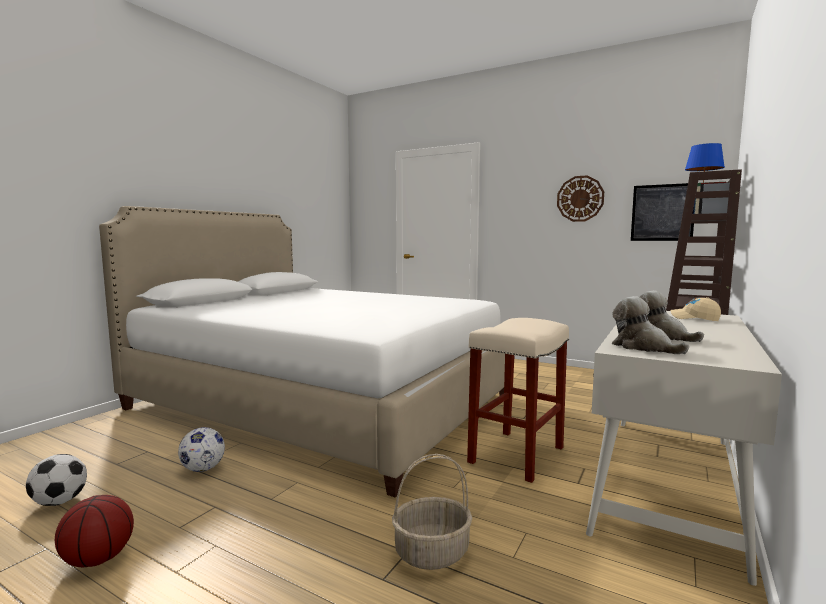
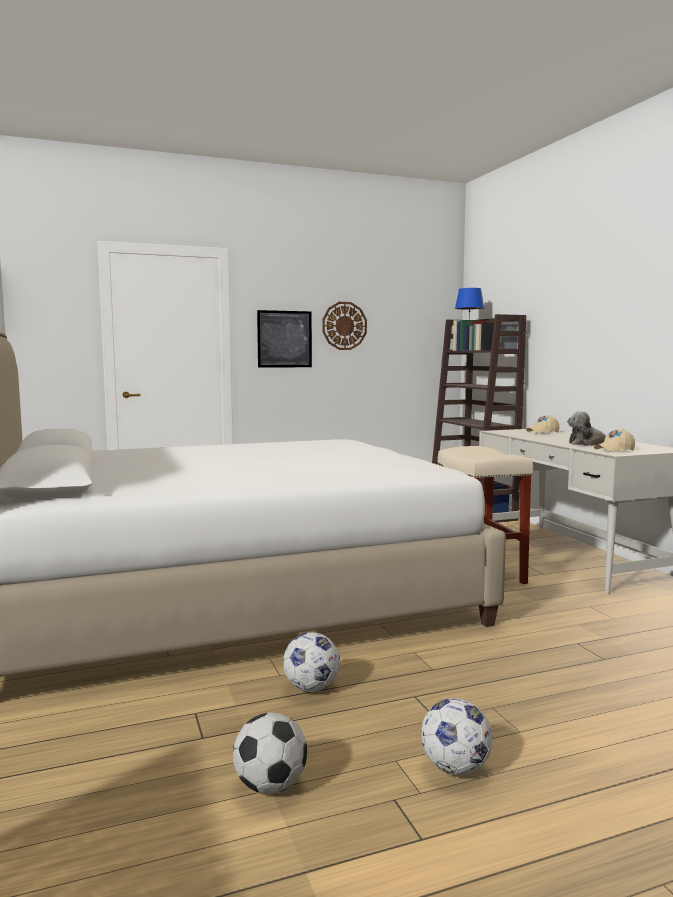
camera: 50 degrees left, 0 degrees up
basketball [55,495,134,567] -> football [421,698,493,775]
basket [392,454,472,570] -> none
plush toy [612,296,689,354] -> beige cap [594,429,635,452]
picture [631,183,694,241] -> picture moved to [257,310,312,368]

